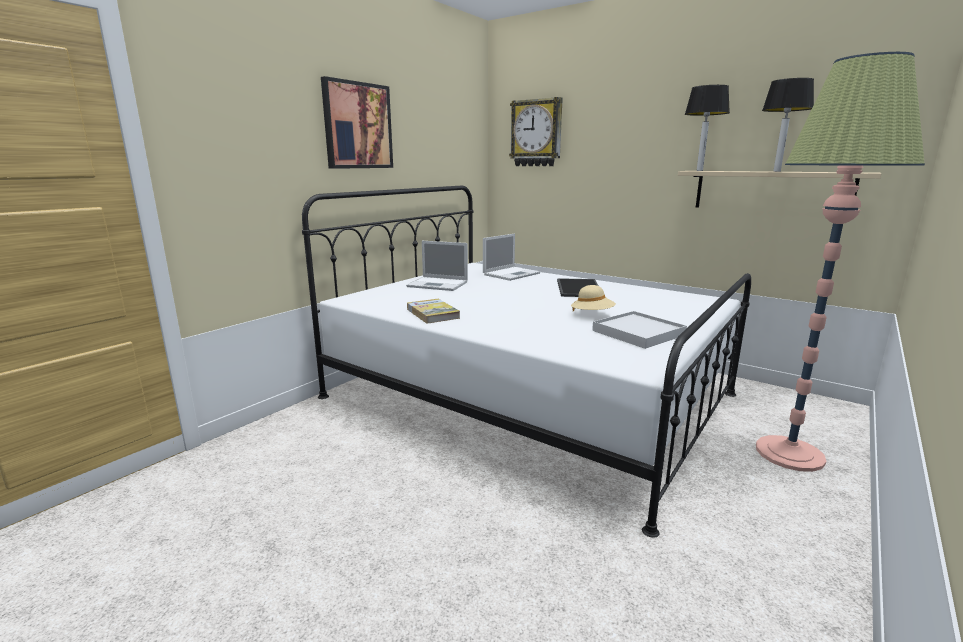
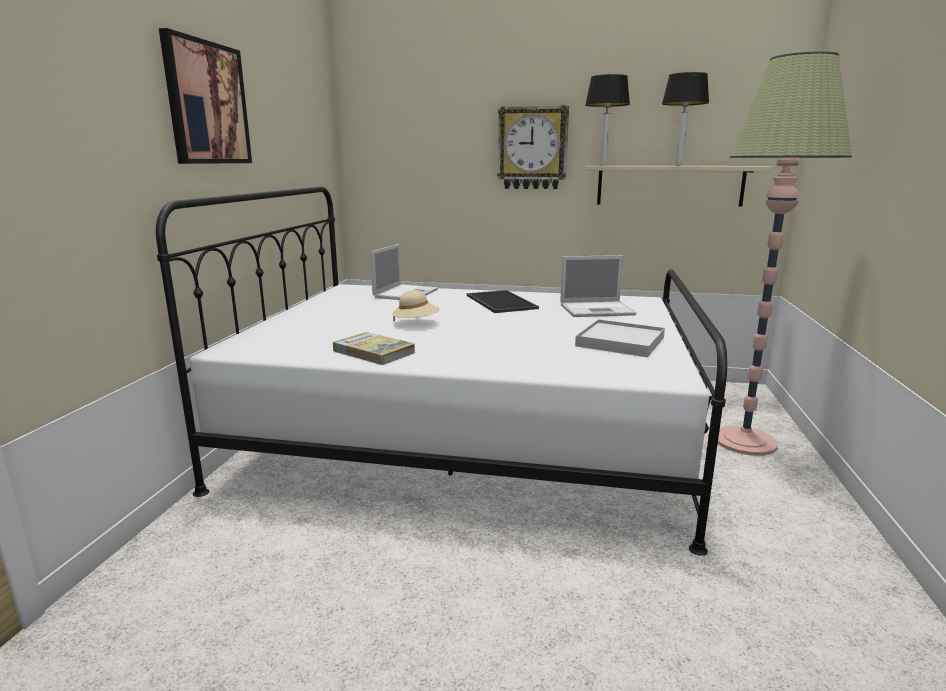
camera: 25 degrees left, 0 degrees up
laptop [406,241,468,291] -> laptop moved to [560,255,636,317]
wall clock [509,97,563,166] -> wall clock moved to [497,105,569,189]
beige hat [571,285,616,311] -> beige hat moved to [392,290,440,321]

